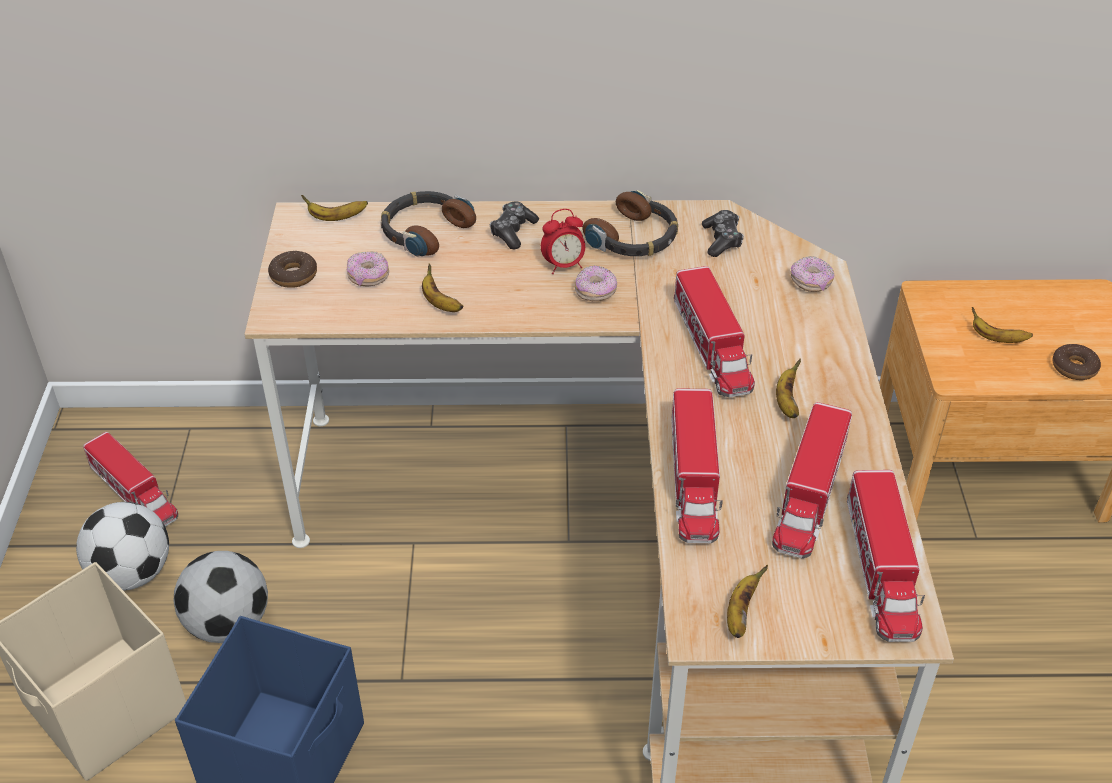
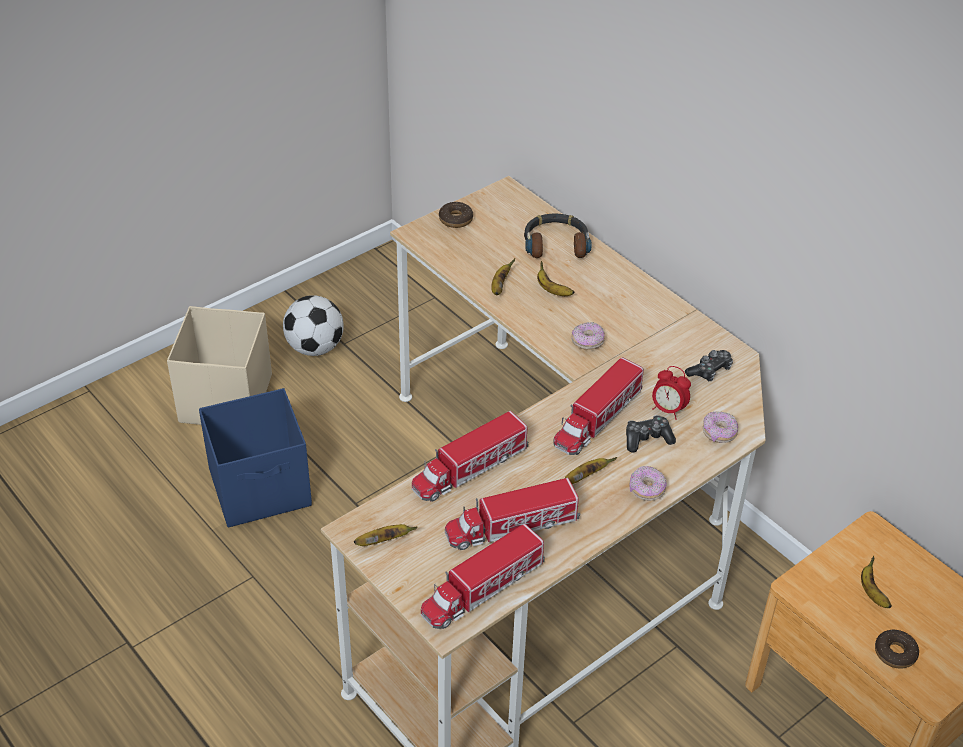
camera: 50 degrees right, 0 degrees up
toy truck [83,432,178,527] -> none
football [173,551,268,643] -> none
banana [301,195,368,221] -> banana moved to [537,261,574,296]
donut [347,252,389,287] -> donut moved to [629,466,667,501]
game controller [490,201,539,249] -> game controller moved to [626,415,676,453]
alarm clock [541,209,585,274] -> alarm clock moved to [652,366,691,420]
headphones [582,190,678,256] -> none

